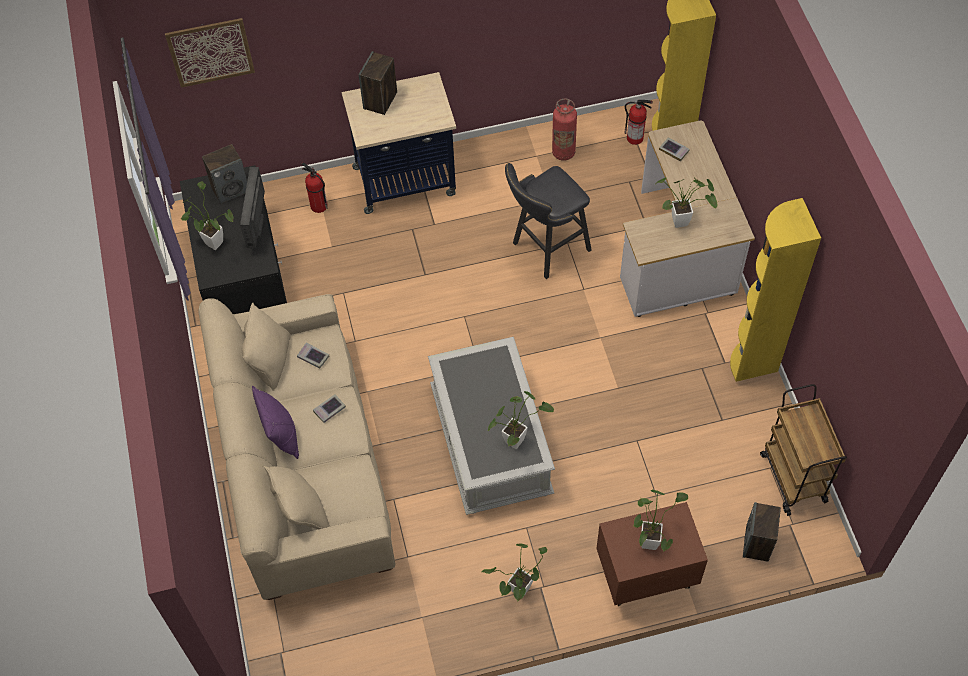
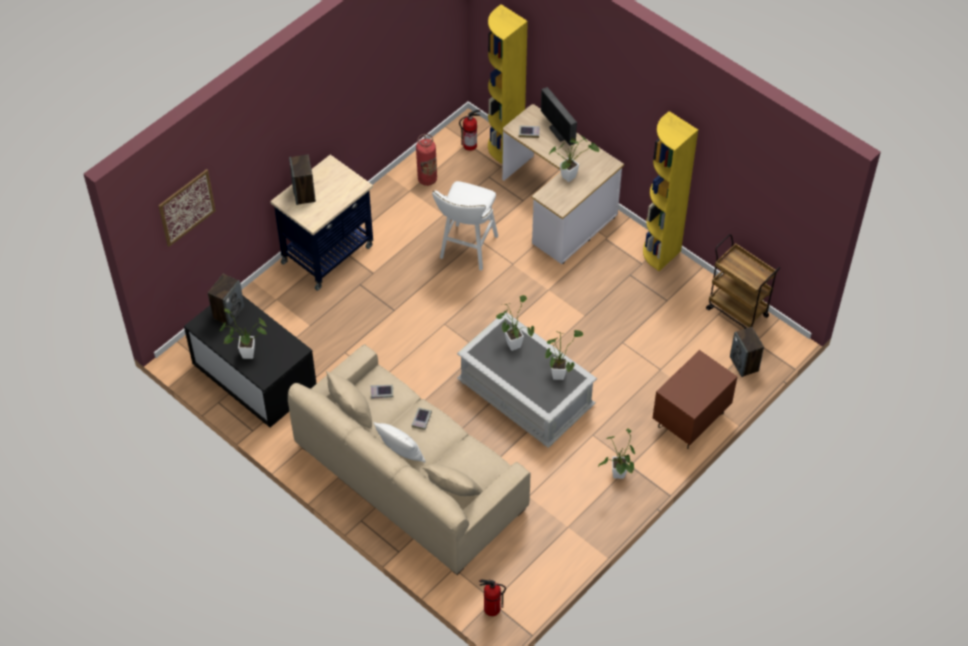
camera: 35 degrees left, 5 degrees down
monitor [240,167,265,249] -> monitor moved to [541,87,577,146]
purple pillow [252,386,299,459] -> white pillow [373,422,425,462]
fire extinguisher [301,162,328,213] -> fire extinguisher moved to [479,579,506,616]
black stool [505,163,592,279] -> white stool [432,181,498,271]
potted plant [634,490,688,552] -> potted plant moved to [496,295,534,351]

